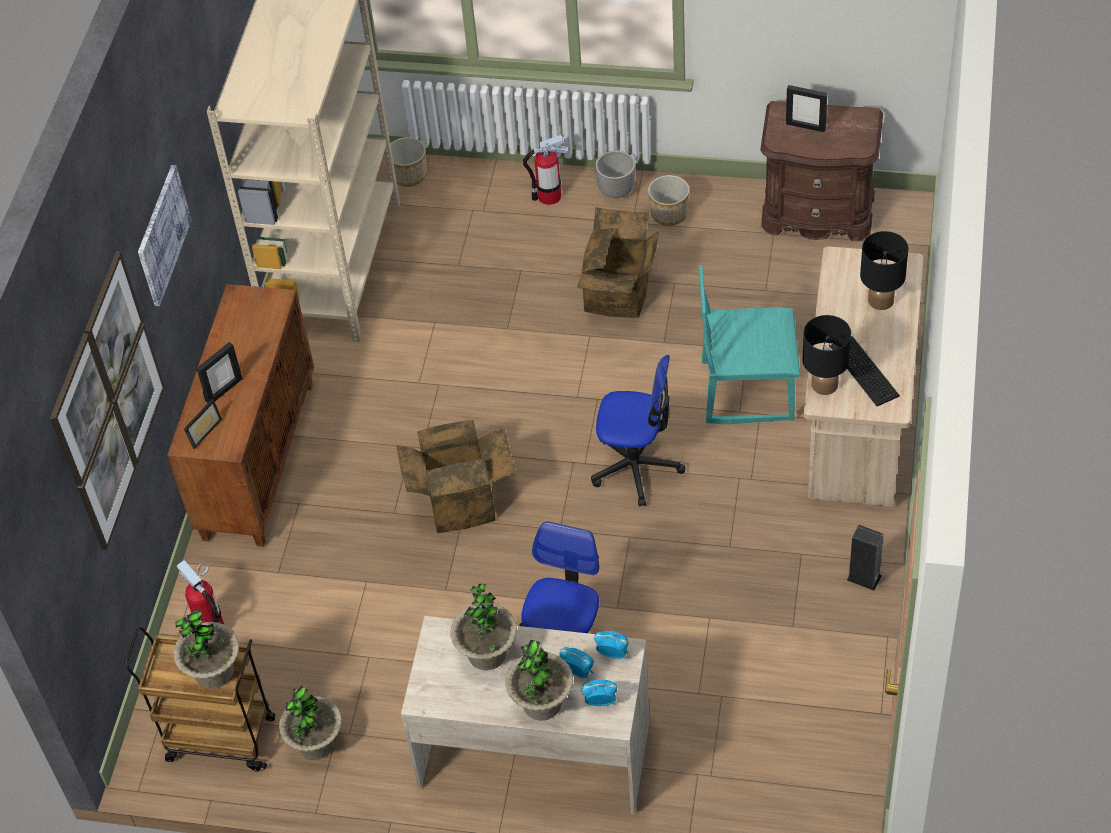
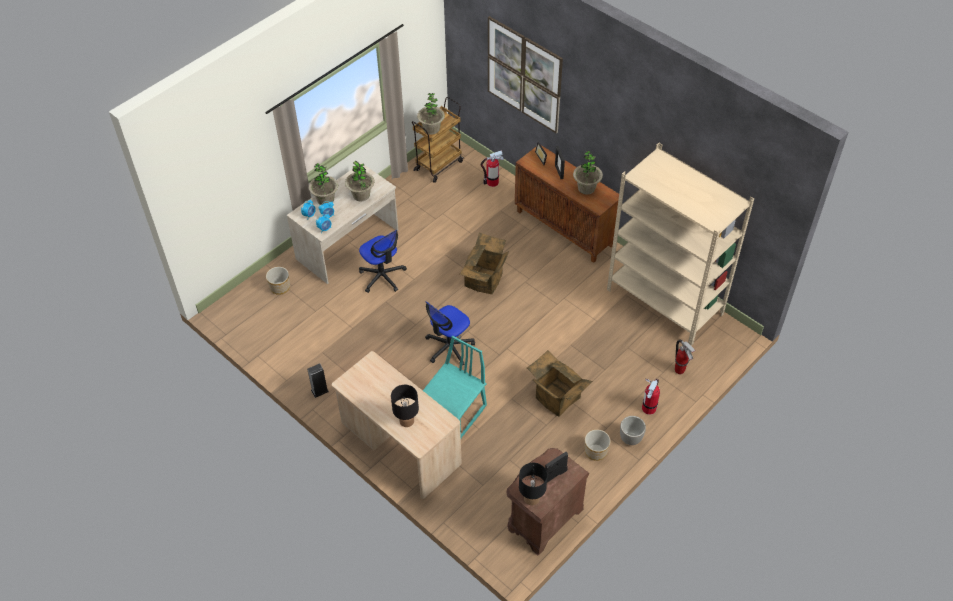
camera: 120 degrees right, 0 degrees up
picture [138,165,192,306] -> none
potted plant [279,685,342,760] -> potted plant moved to [573,151,603,195]
planter [387,137,427,187] -> planter moved to [266,267,290,295]
black table lamp [802,315,851,395] -> black table lamp moved to [519,463,547,505]
keyboard [830,336,900,406] -> none
none -> fire extinguisher [675,340,696,374]

